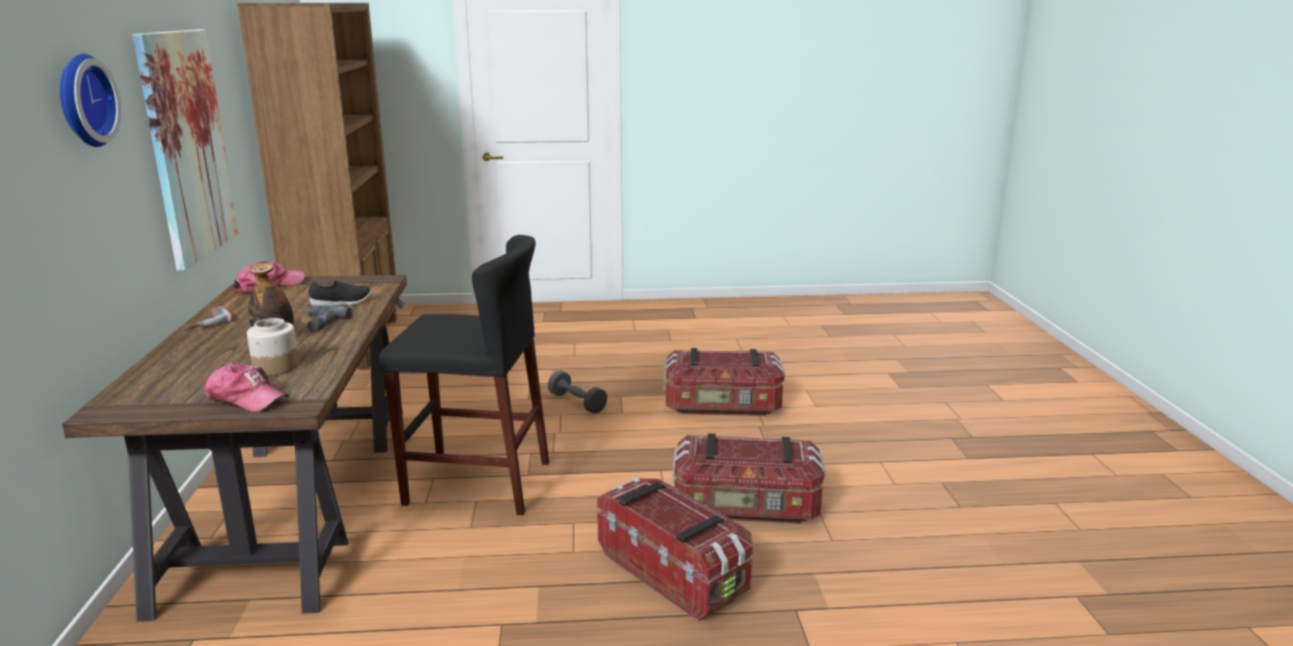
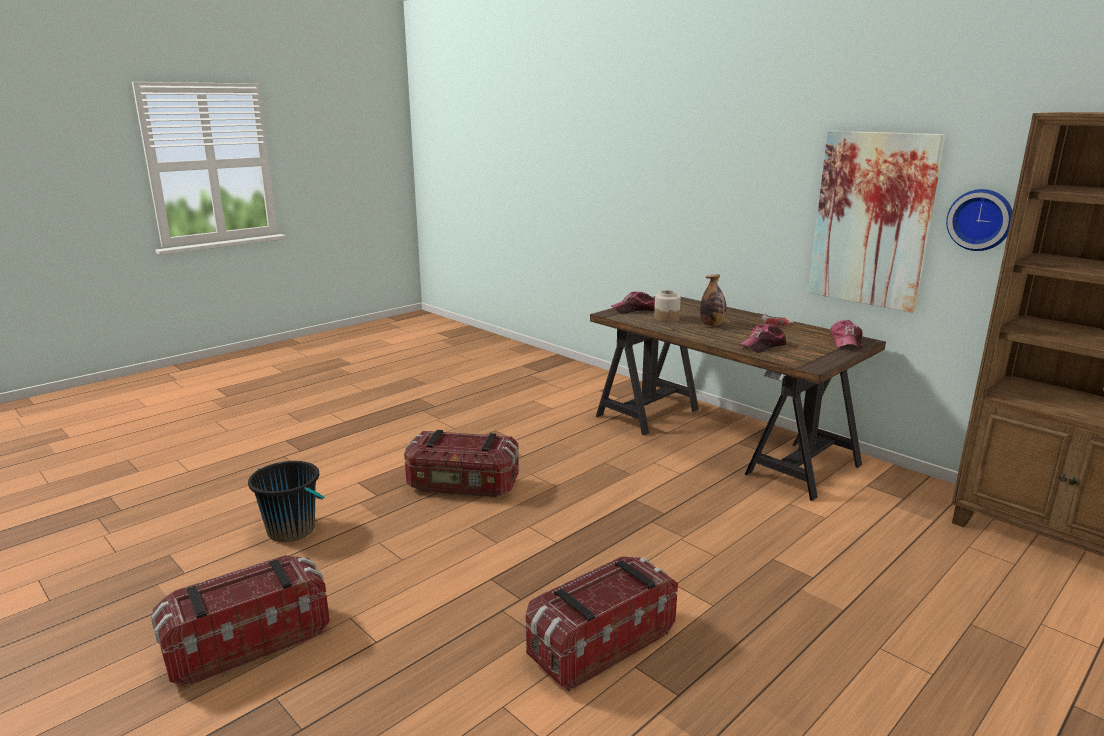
camera: 140 degrees right, 0 degrees up
wall clock [60,54,121,147] -> wall clock moved to [946,189,1013,251]
power drill [306,305,352,332] -> none
black shoe [309,280,371,306] -> cap [739,324,786,353]
black stool [379,235,549,515] -> none
grey dumbbell [548,371,607,414] -> none
storage box [672,433,825,524] -> storage box moved to [151,555,330,687]
none -> black bucket [248,461,324,542]

